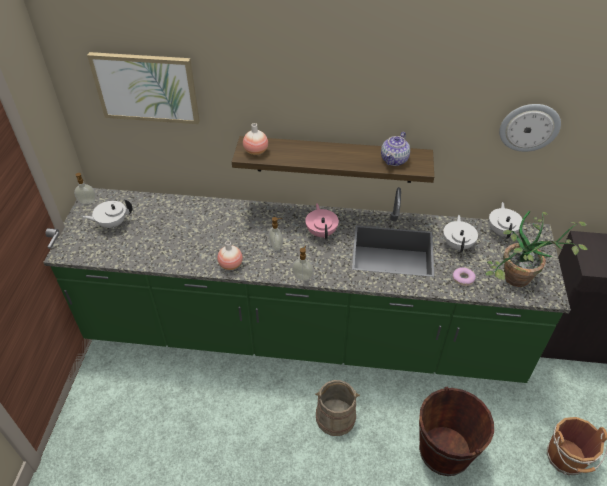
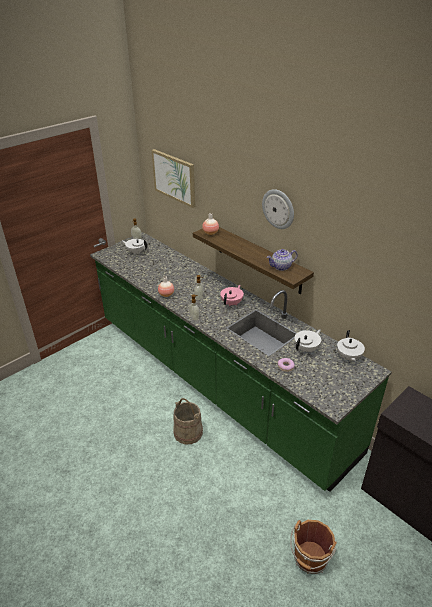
camera: 40 degrees right, 10 degrees down
brown bucket [419,387,494,476] -> none
potted plant [486,211,588,287] -> none
white teapot [489,202,522,239] -> white teapot turned 135 degrees clockwise [337,330,365,362]
wall clock [499,104,561,152] -> wall clock moved to [262,189,294,229]

